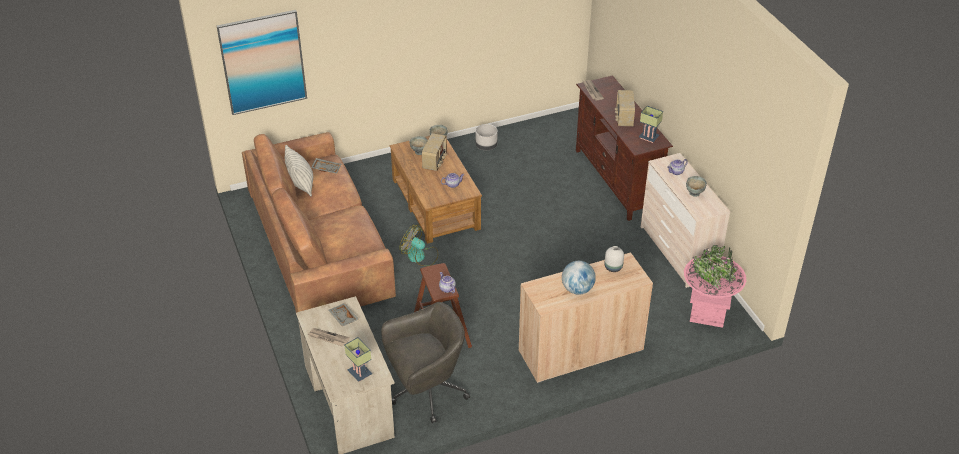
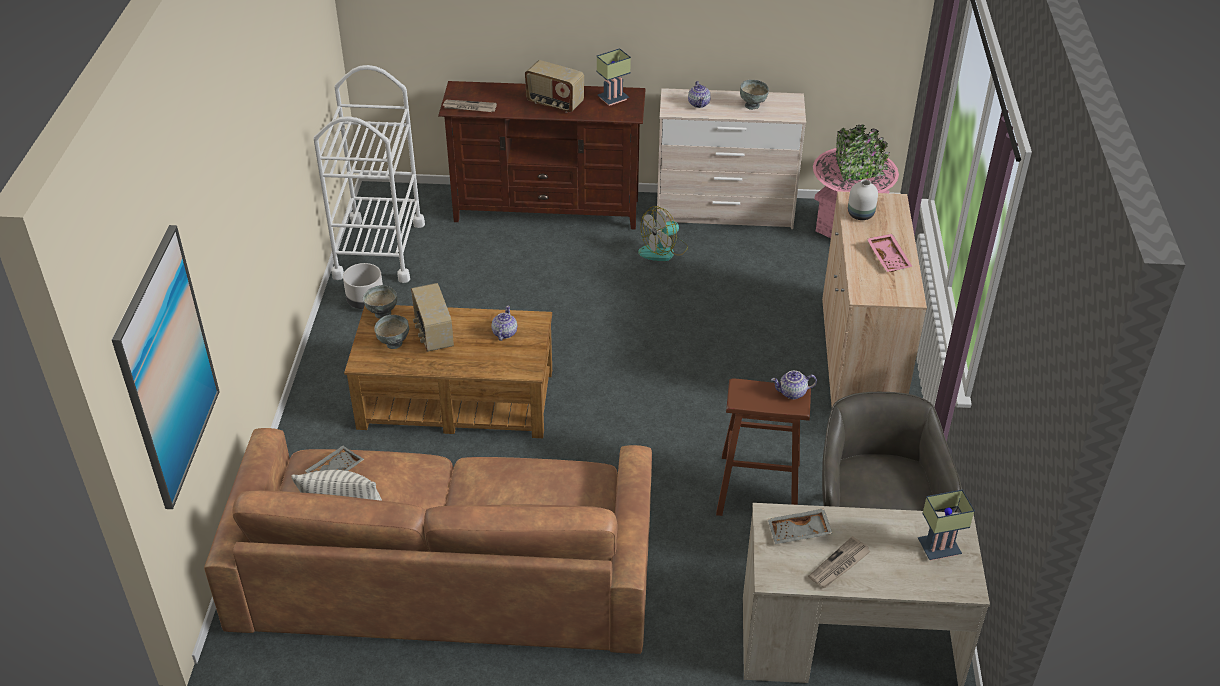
camera: 65 degrees left, 0 degrees up
fan [399,225,438,266] -> fan moved to [638,206,688,261]
radio [422,133,447,171] -> radio turned 150 degrees counterclockwise [411,283,454,352]
globe [562,261,596,295] -> pink tray [867,234,912,272]
none -> white cart [314,65,425,283]

